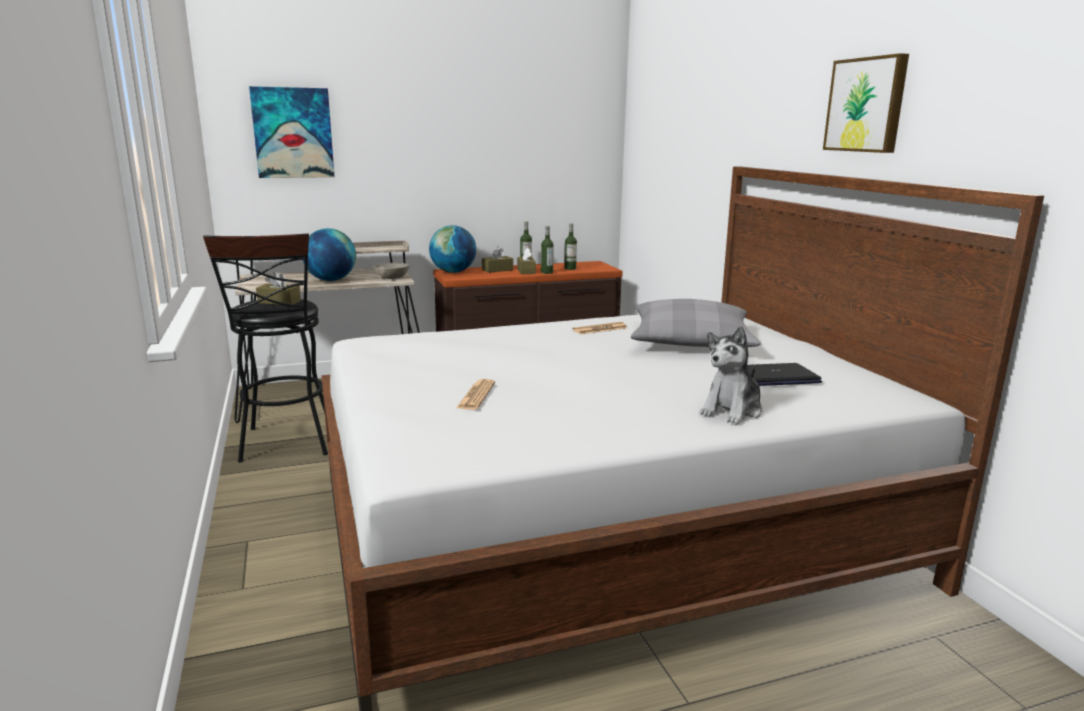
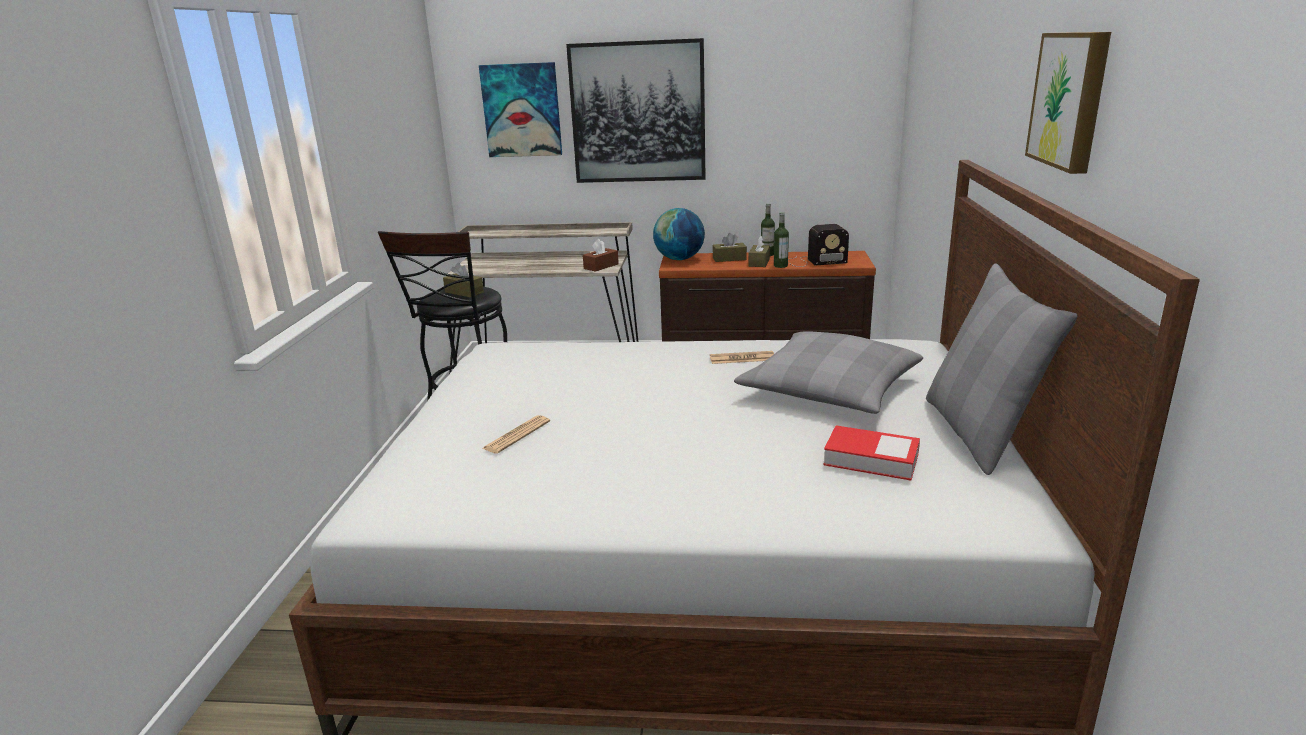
camera: 25 degrees right, 5 degrees up
globe [303,228,356,281] -> none
grey bowl [374,263,409,279] -> brown tissue box [583,239,619,272]
bottle [564,223,577,270] -> radio [788,224,849,267]
plush toy [699,326,762,424] -> none
laptop [747,363,822,386] -> book [823,425,920,480]
none -> picture [566,38,705,183]
none -> grey pillow [926,264,1077,475]

